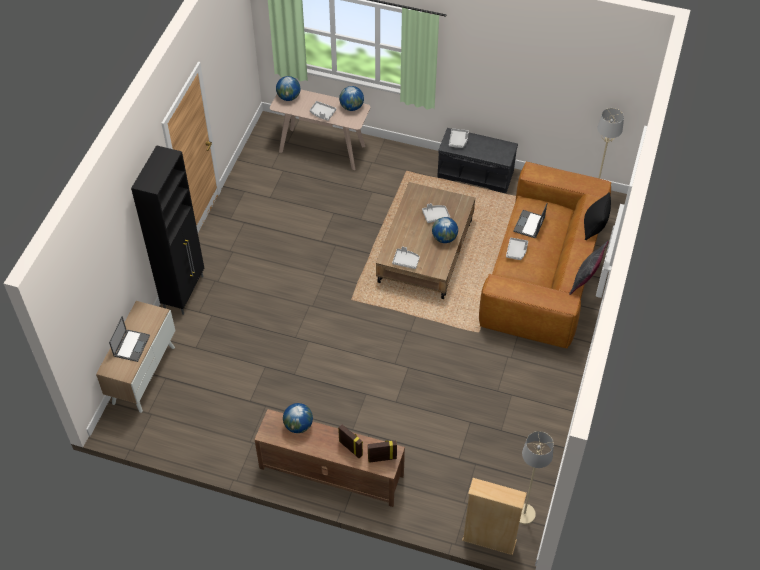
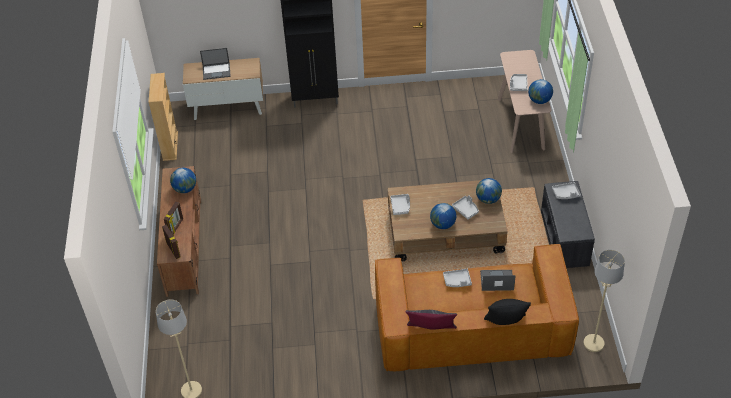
camera: 70 degrees right, 5 degrees down
globe [276,76,300,101] -> globe moved to [476,178,502,204]
beige bookcase [462,478,527,555] -> beige bookcase moved to [149,73,178,161]

